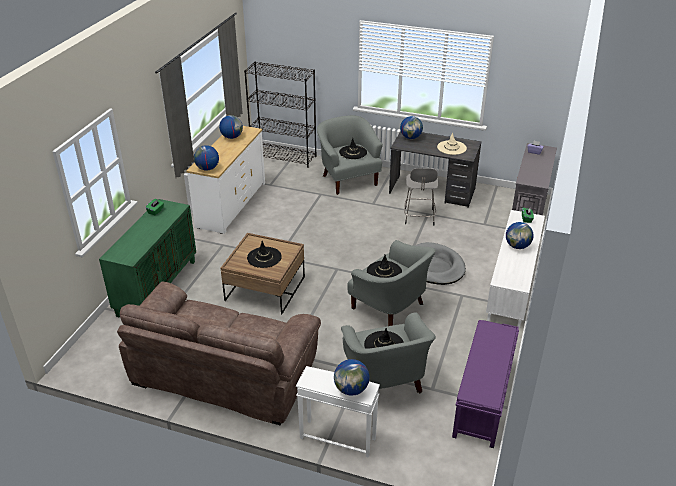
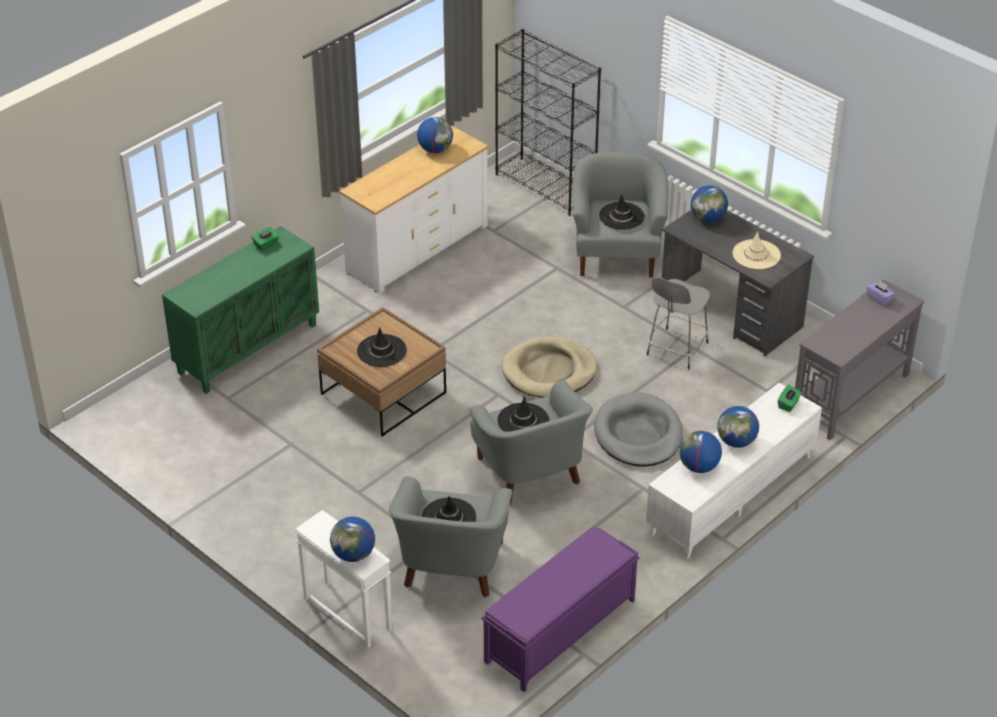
camera: 25 degrees right, 5 degrees up
brown sofa [117,282,321,425] -> none
globe [194,145,219,171] -> globe moved to [679,431,722,473]
none -> beige dog bed [502,336,597,398]

